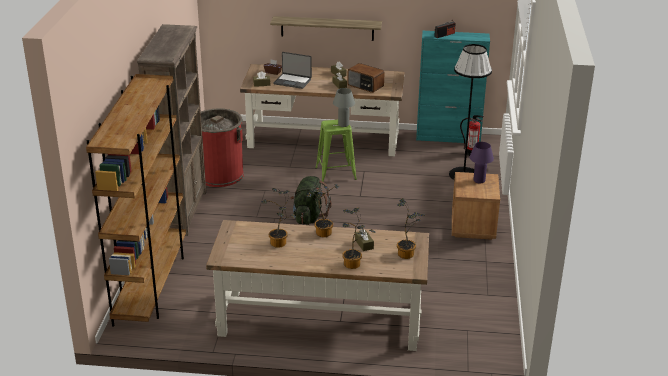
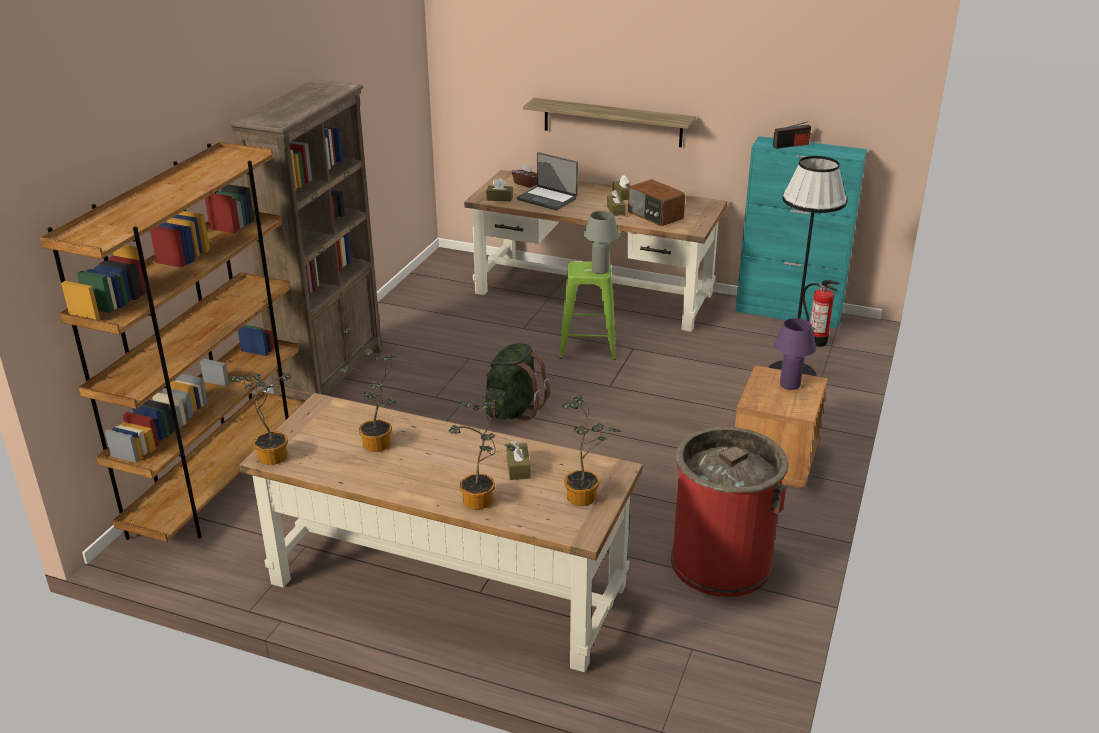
camera: 15 degrees right, 0 degrees up
red trash can [201,109,244,187] -> red trash can moved to [671,427,788,597]
potted plant [306,184,339,237] -> potted plant moved to [230,373,291,465]

